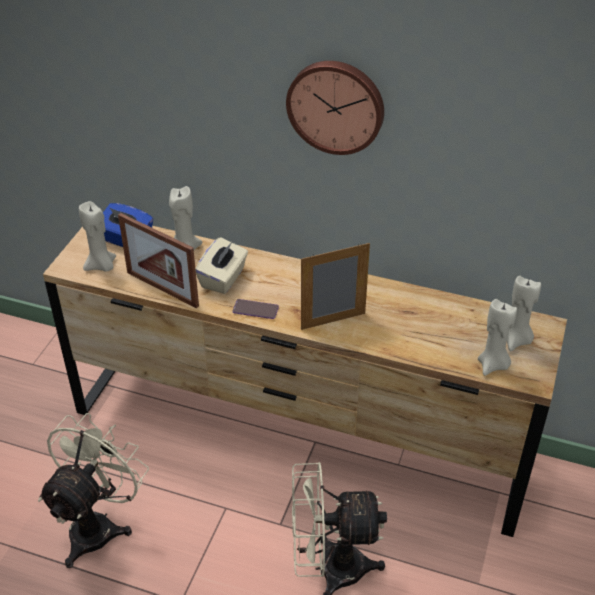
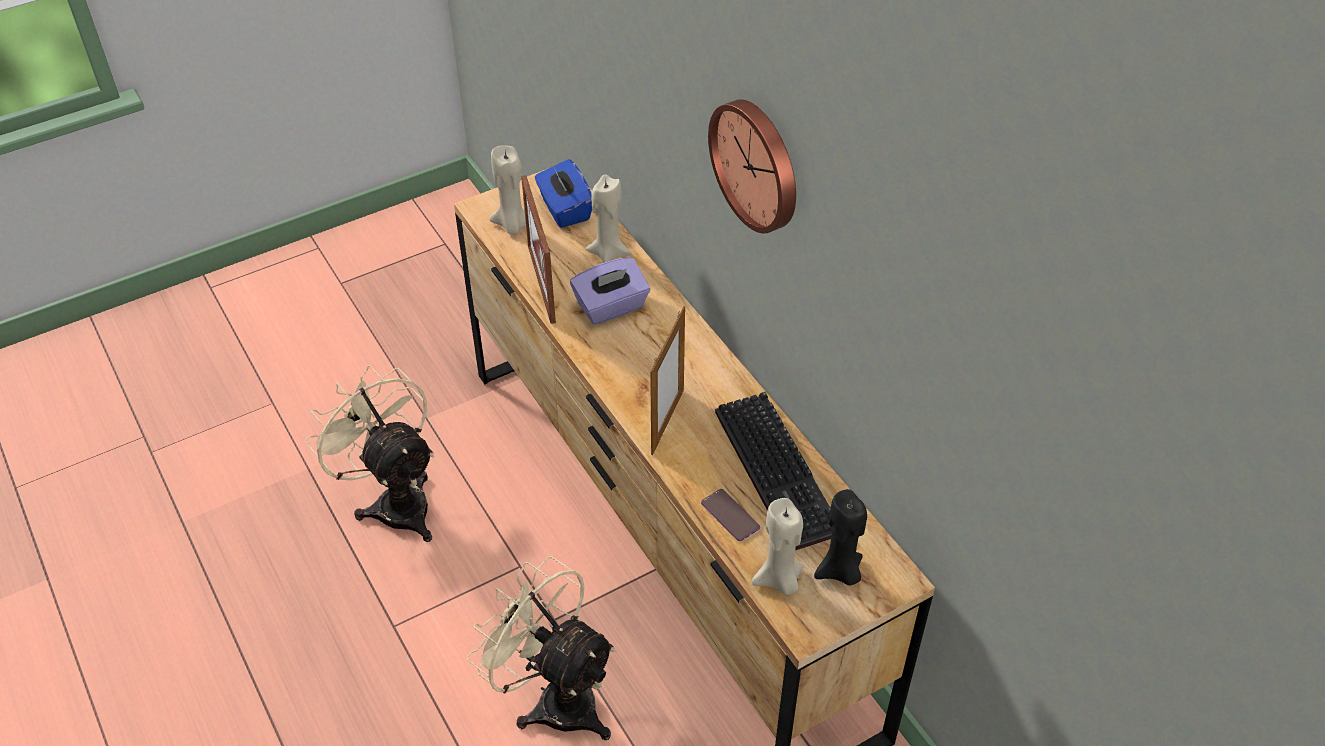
camera: 40 degrees right, 5 degrees up
beige fan [38,413,149,568] -> beige fan turned 105 degrees counterclockwise [305,365,434,542]
beige tissue box [195,237,248,294] -> purple tissue box [570,257,650,325]
phone [232,299,279,319] -> phone moved to [701,489,760,541]
picture frame [301,243,370,330] -> picture frame turned 90 degrees clockwise [650,306,685,455]
beige candle [507,276,541,352] -> black candle [814,489,867,586]
none -> keyboard [715,392,832,550]

